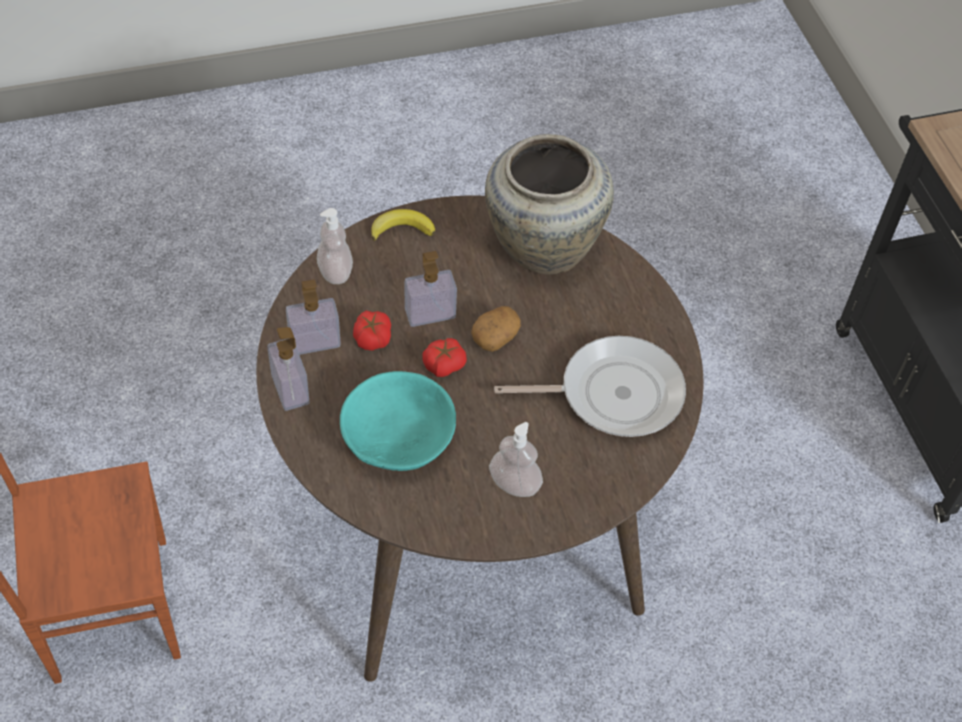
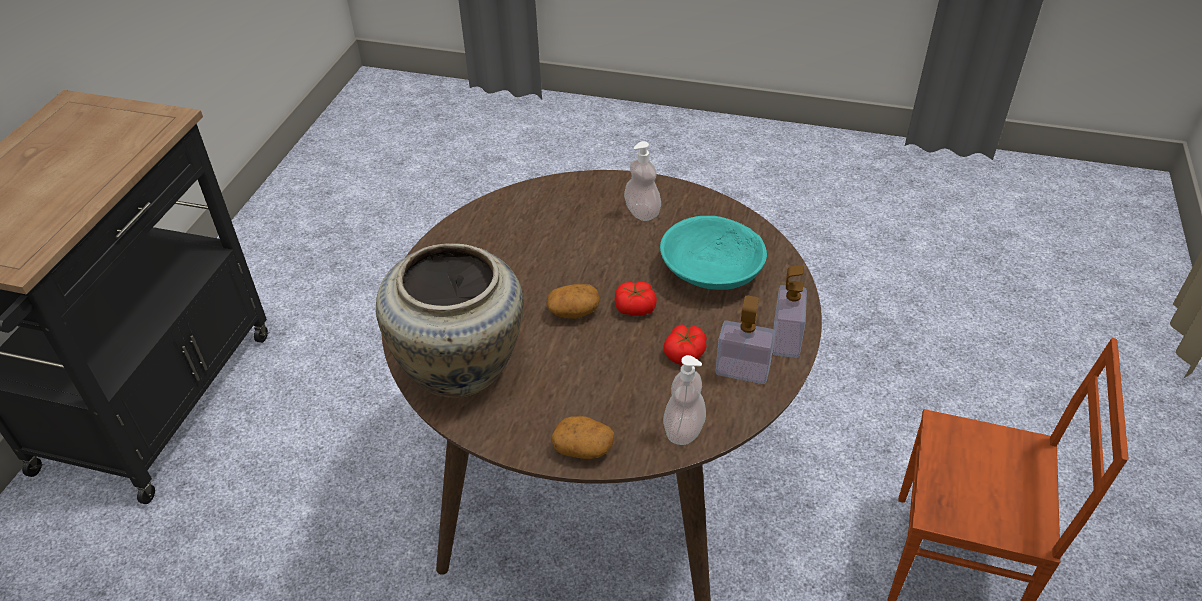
camera: 145 degrees left, 10 degrees down
banana [371,209,435,241] -> potato [551,416,614,459]
soap dispenser [405,251,457,327] -> none
frying pan [494,336,686,437] -> none

